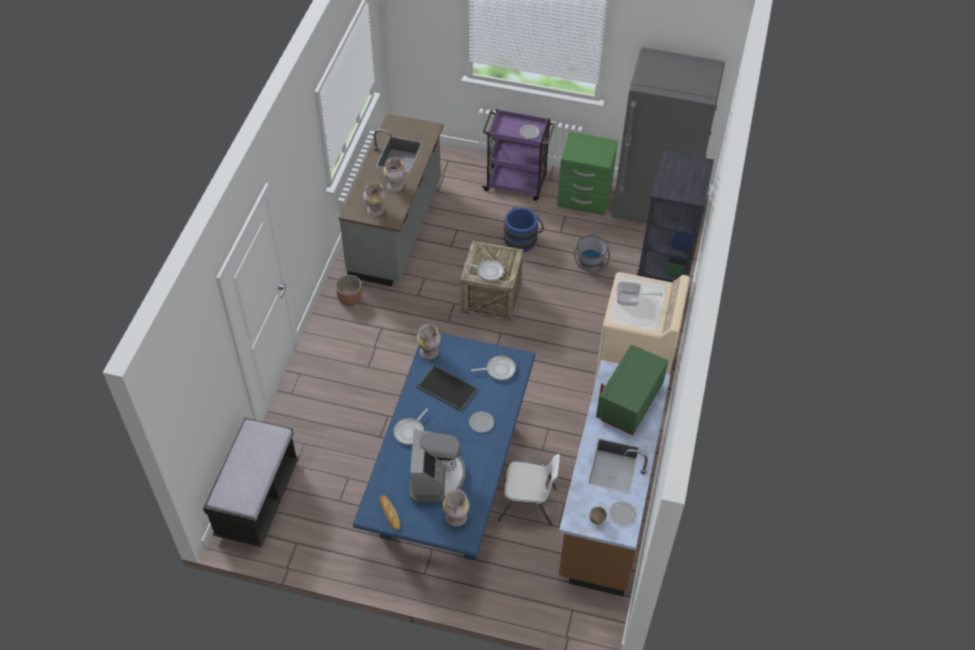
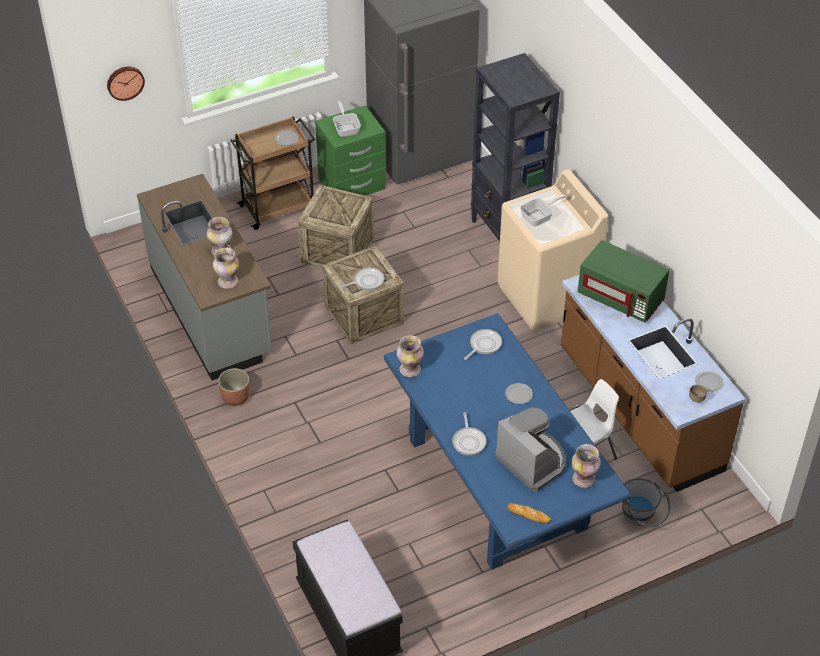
camera: 40 degrees left, 5 degrees down
tray [417,365,478,411] -> none
purple cart [482,109,555,201] -> brown cart [230,116,315,230]
blue bucket [504,207,544,253] -> crate [298,185,374,268]
grey bucket [574,235,610,272] -> grey bucket moved to [622,478,670,527]
green microwave [596,344,668,435] -> green microwave turned 45 degrees counterclockwise [578,240,669,323]
none -> wall clock [107,67,145,101]
none -> frying pan [333,101,361,137]

